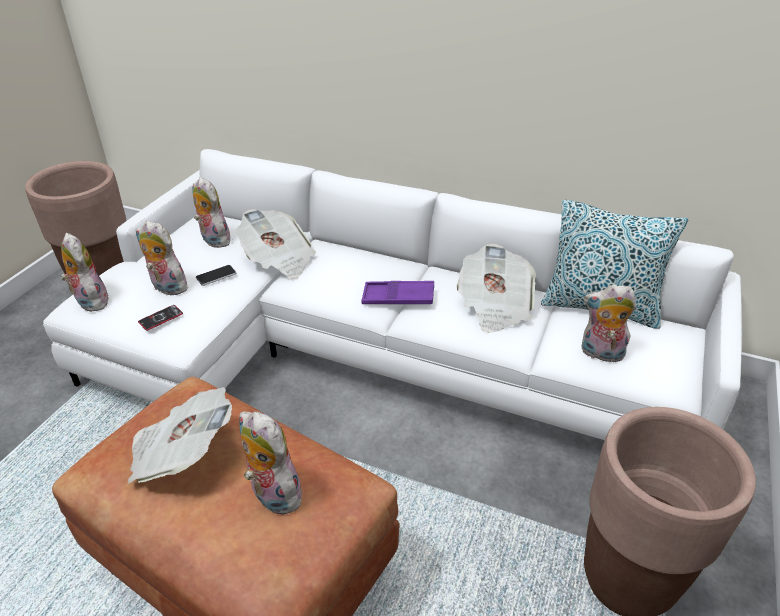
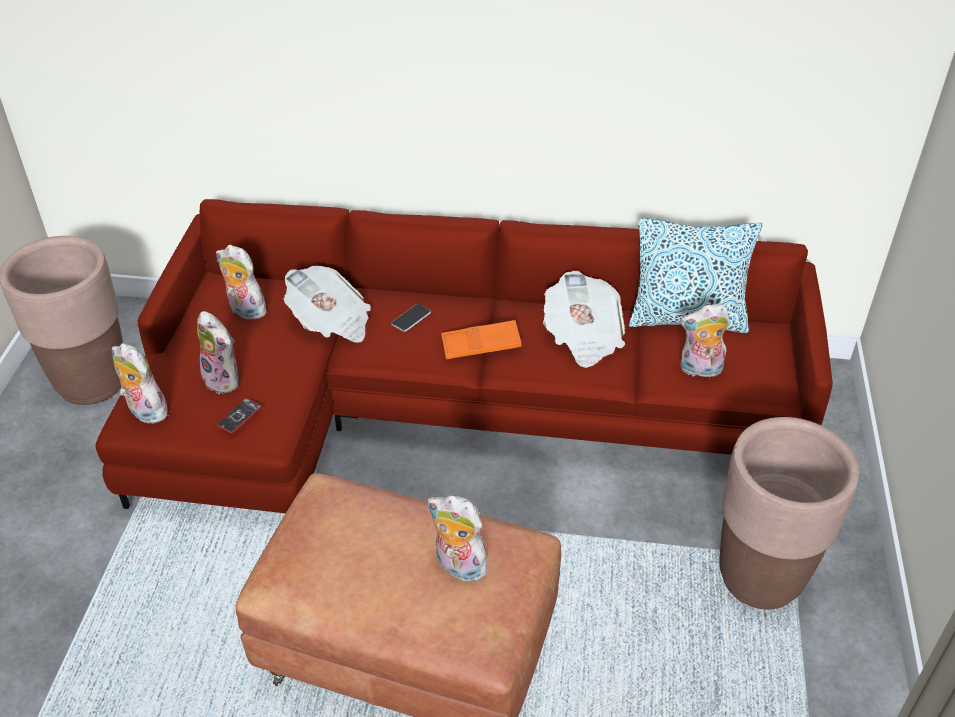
camera: 15 degrees left, 5 degrees up
white sofa [43,149,742,440] -> red sofa [96,199,833,514]
newspaper [128,387,232,483] -> none
plush toy [135,221,189,295] -> plush toy turned 150 degrees counterclockwise [197,311,239,394]
phone [196,265,236,286] -> phone moved to [391,304,431,332]
purple tray [361,281,434,304] -> orange tray [441,320,521,359]

